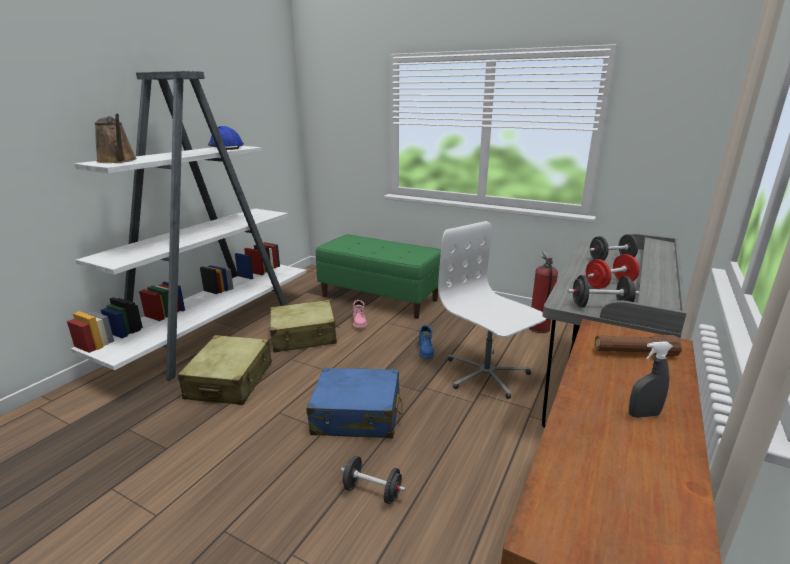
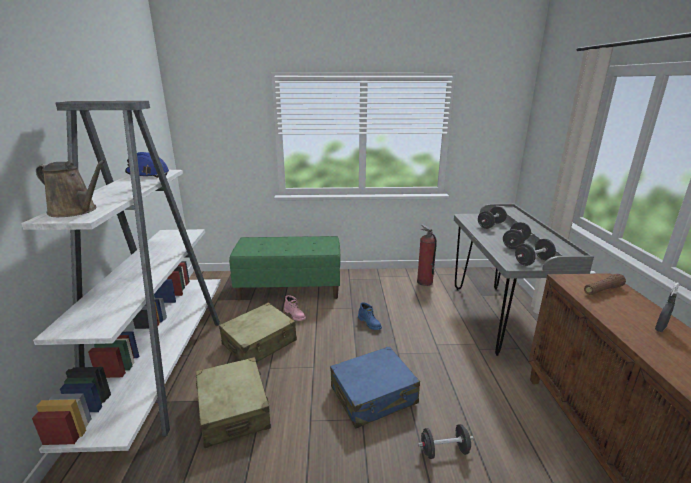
camera: 30 degrees left, 0 degrees up
white office chair [438,221,547,399] -> none
red dumbbell [586,254,639,289] -> black dumbbell [503,222,531,249]

